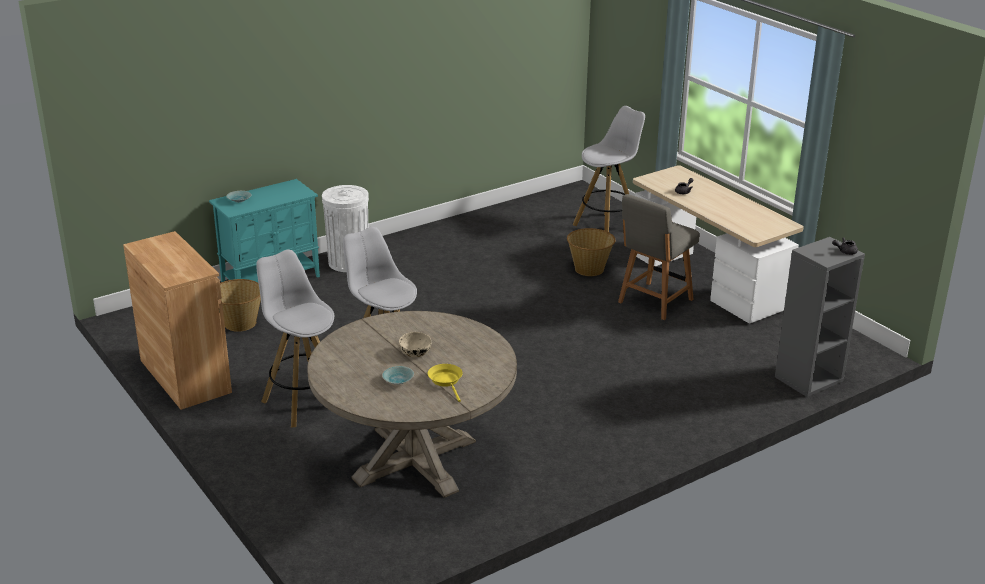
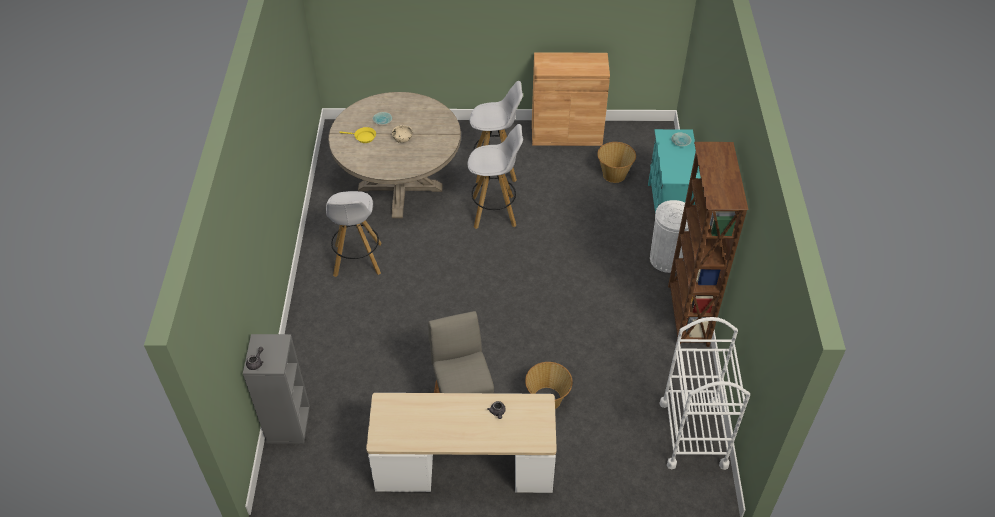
camera: 125 degrees right, 20 degrees up
white stool [573,106,645,232] -> white stool moved to [326,191,382,277]
none -> white cart [659,317,750,470]
none -> brown bookcase [668,142,749,347]

